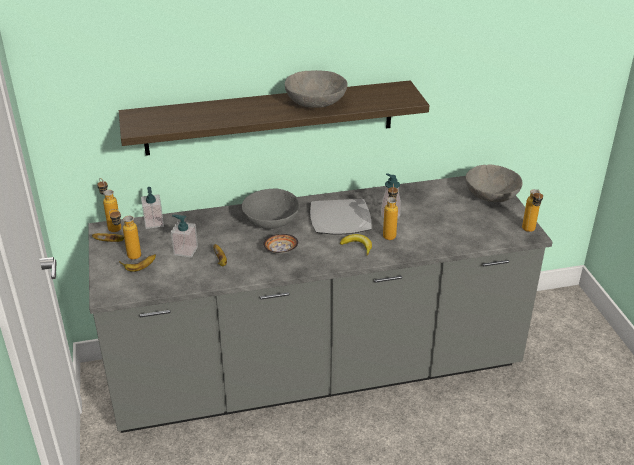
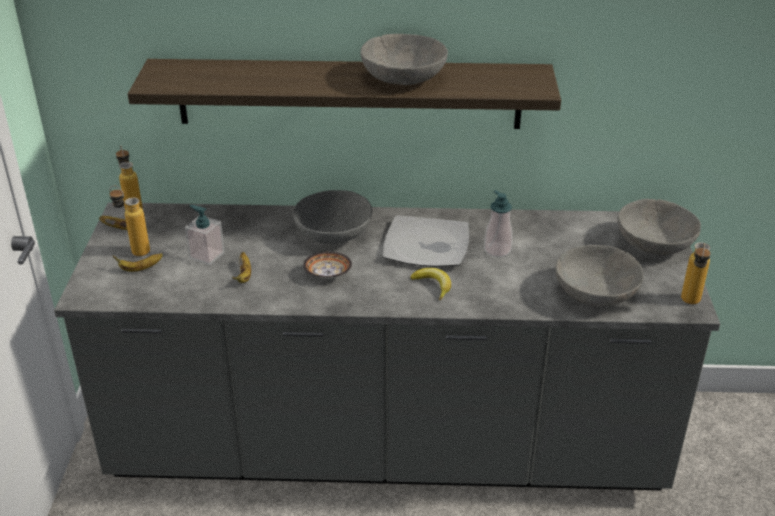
camera: 15 degrees right, 0 degrees up
soap dispenser [141,187,164,229] -> none
bottle [383,184,398,240] -> none
none -> grey bowl [555,245,644,306]

